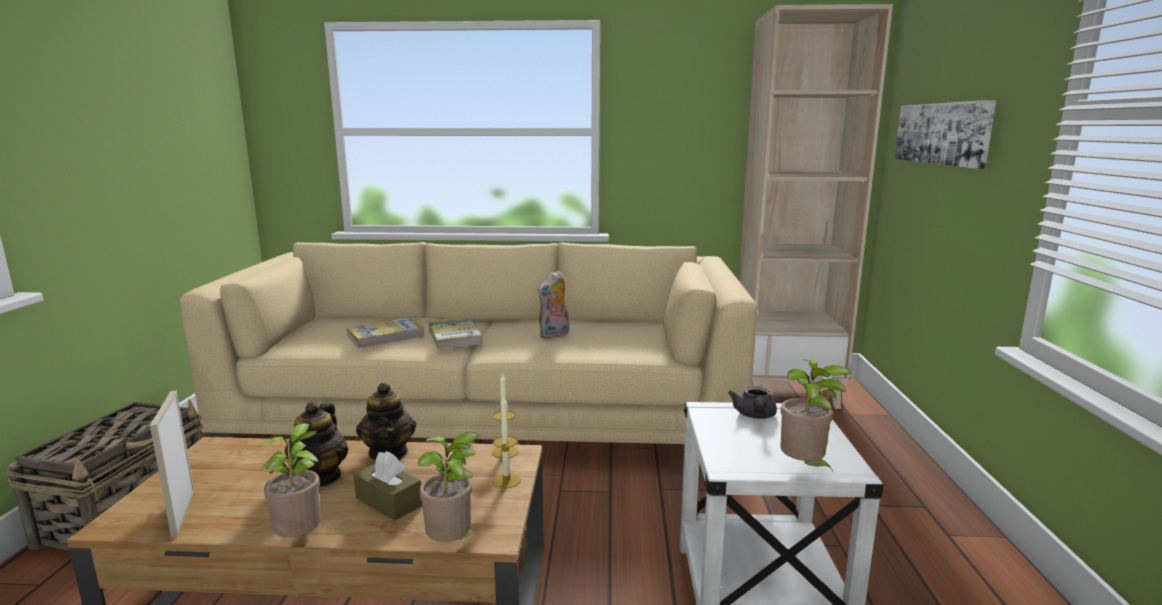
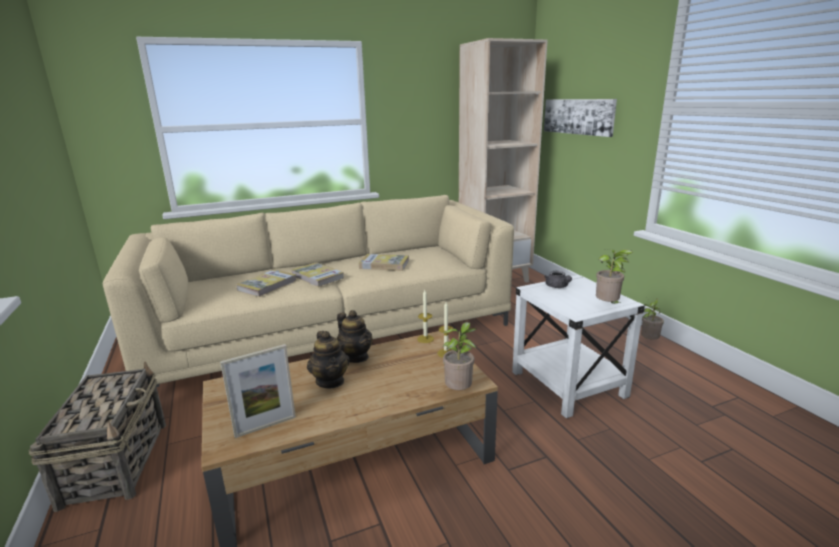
camera: 25 degrees left, 5 degrees up
picture frame [150,390,194,537] -> picture frame turned 75 degrees counterclockwise [220,344,296,438]
potted plant [260,423,321,538] -> potted plant moved to [641,298,664,340]
brown tissue box [353,451,422,521] -> none
plush toy [537,270,569,339] -> book [359,254,409,271]

